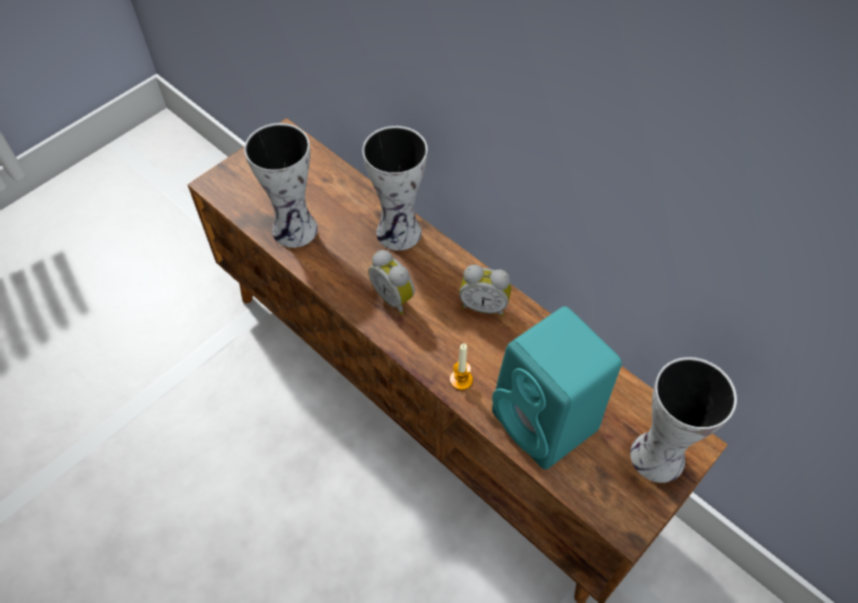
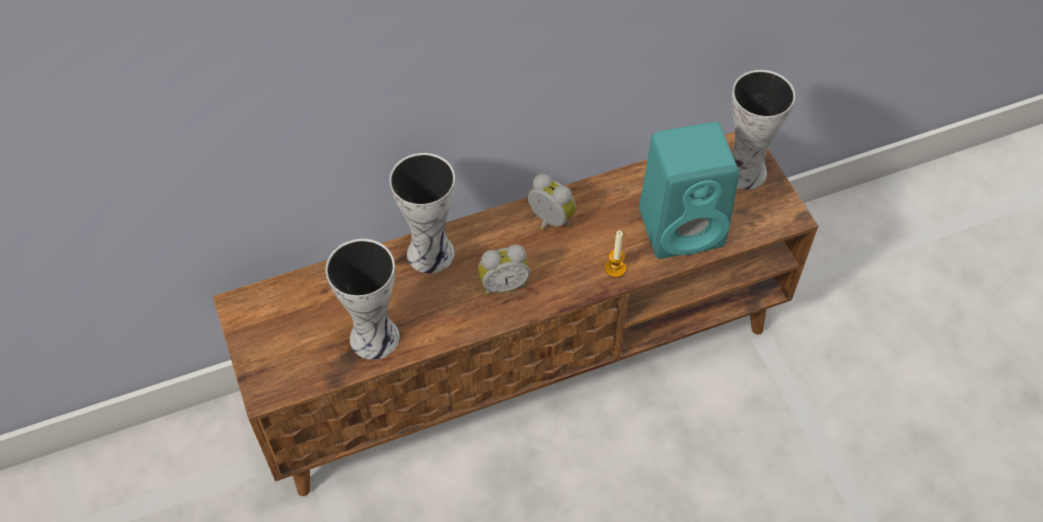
camera: 65 degrees left, 0 degrees up
alarm clock [459,265,511,316] -> alarm clock turned 90 degrees counterclockwise [528,174,576,230]

